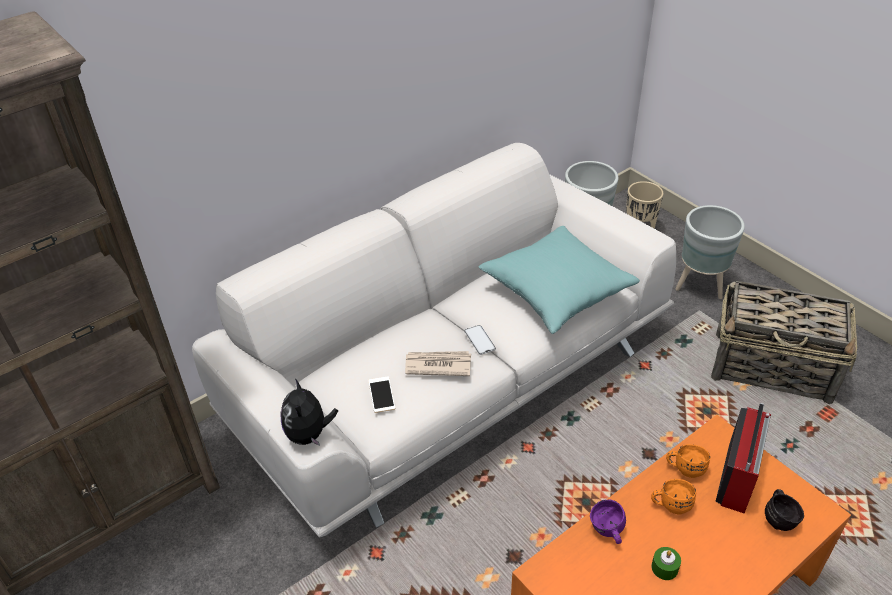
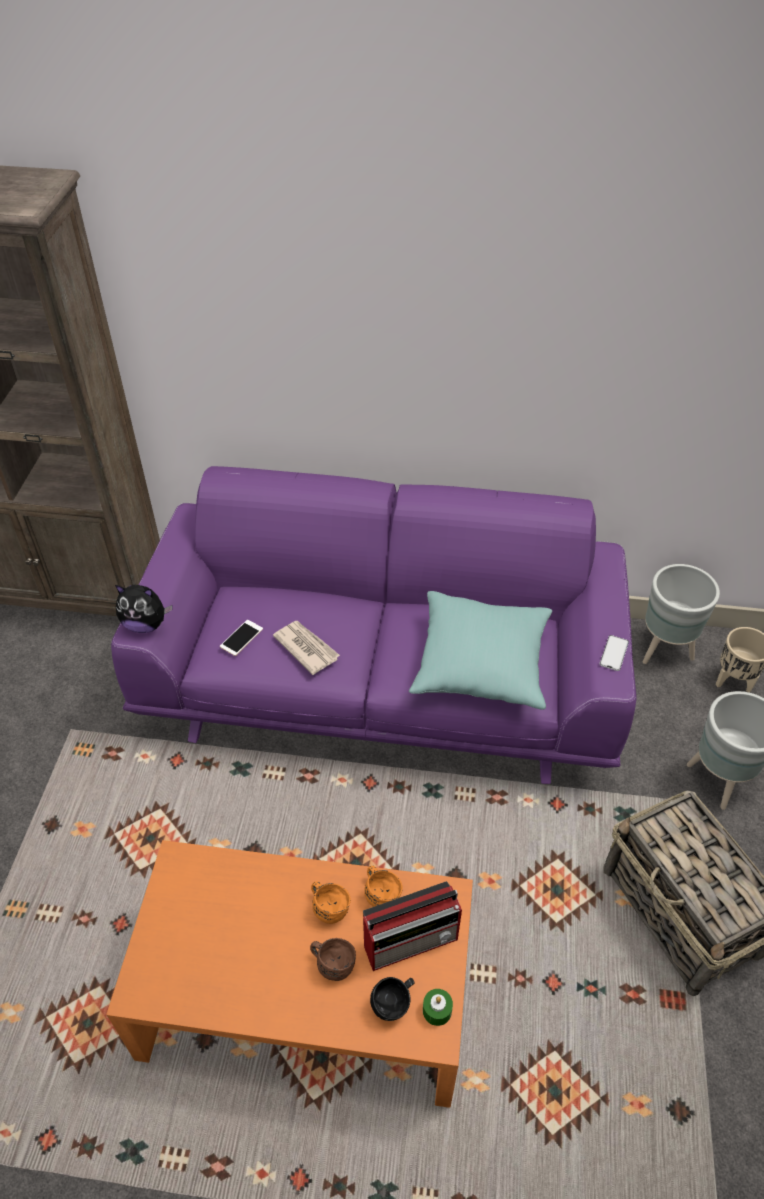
camera: 45 degrees right, 5 degrees up
white sofa [192,143,676,537] -> purple sofa [111,466,637,784]
plush toy [280,378,338,446] -> plush toy turned 120 degrees counterclockwise [115,585,172,633]
phone [464,325,496,355] -> phone moved to [600,635,629,671]
purple mug [590,500,626,544] -> none
green candle [651,547,681,580] -> green candle moved to [423,989,453,1026]
none -> brown mug [310,938,356,981]

